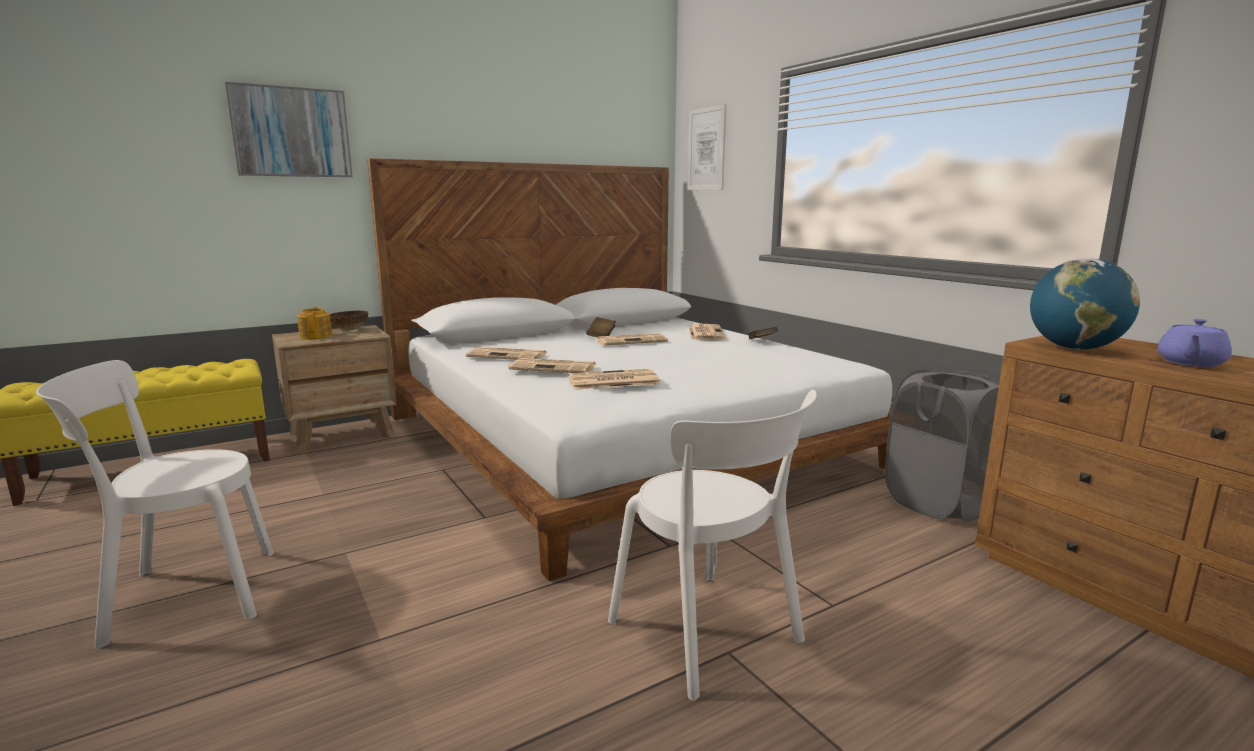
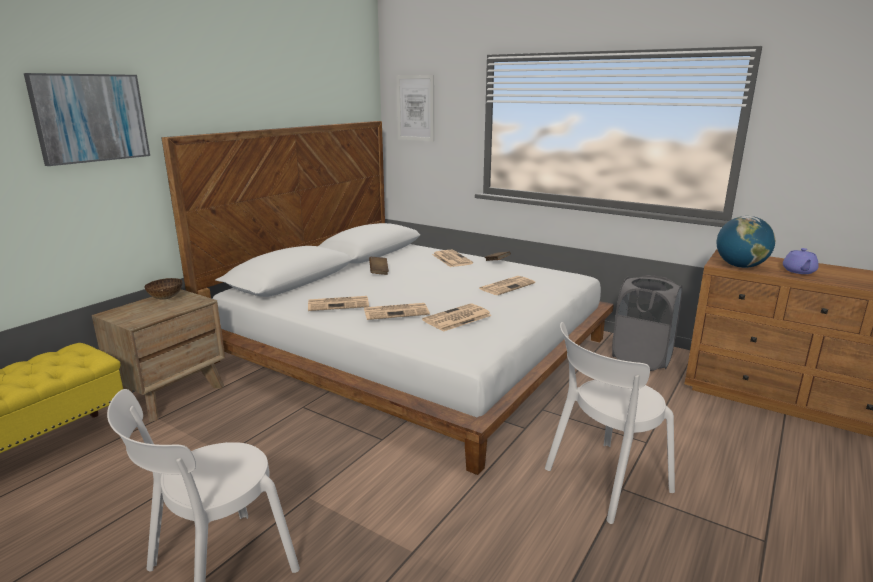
camera: 25 degrees left, 5 degrees up
teapot [297,307,332,340] -> none
newspaper [596,333,668,345] -> newspaper moved to [479,276,535,295]
white chair [608,390,817,701] -> white chair turned 120 degrees clockwise [545,322,675,524]

